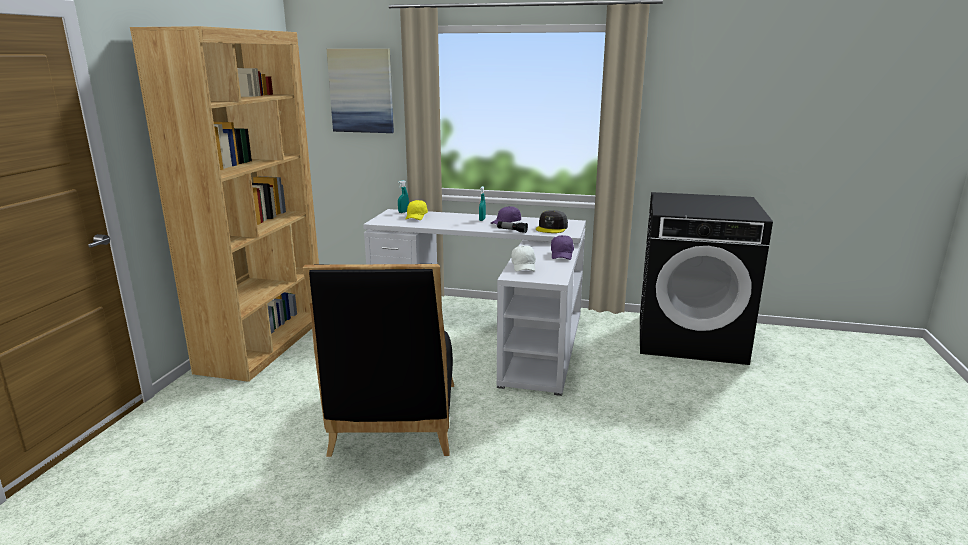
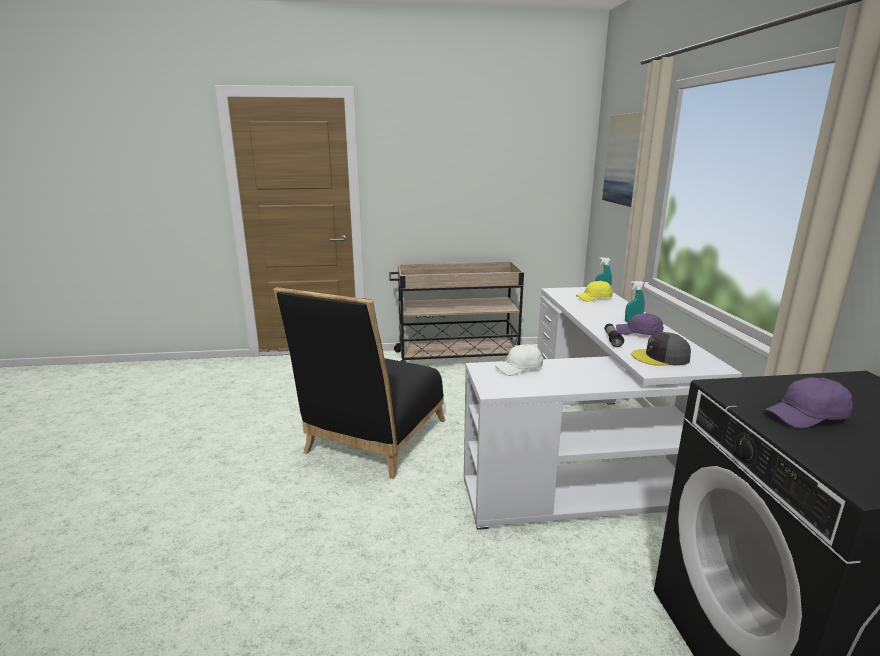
camera: 70 degrees right, 0 degrees up
brown bookcase [130,26,319,382] -> beige cart [389,261,524,362]
black chair [303,264,454,457] -> black chair turned 45 degrees counterclockwise [273,287,445,479]
purple cap [551,235,574,260] -> purple cap moved to [764,377,853,429]

